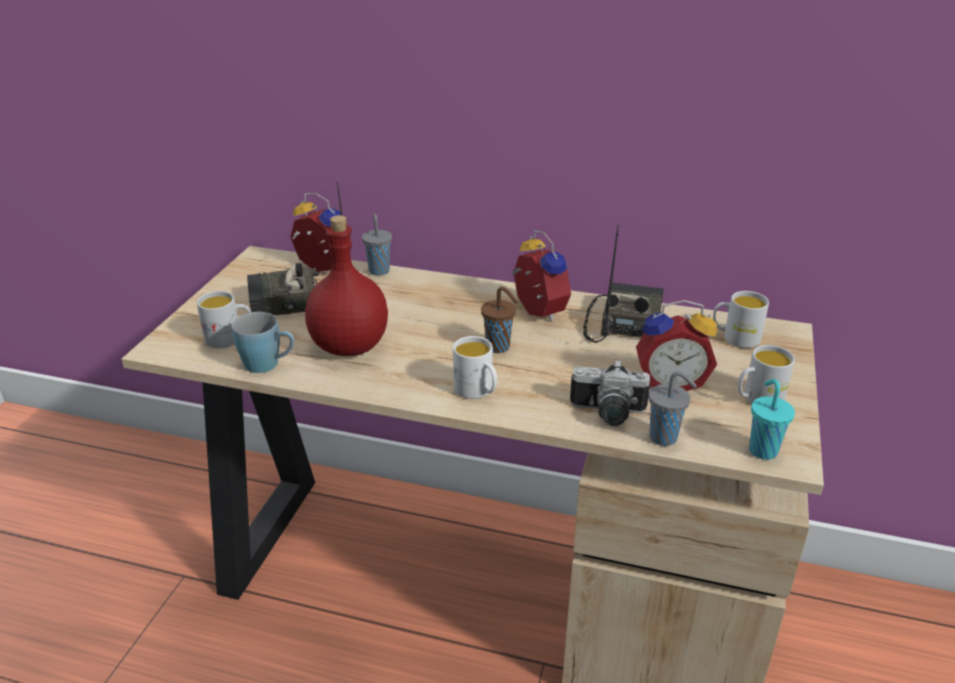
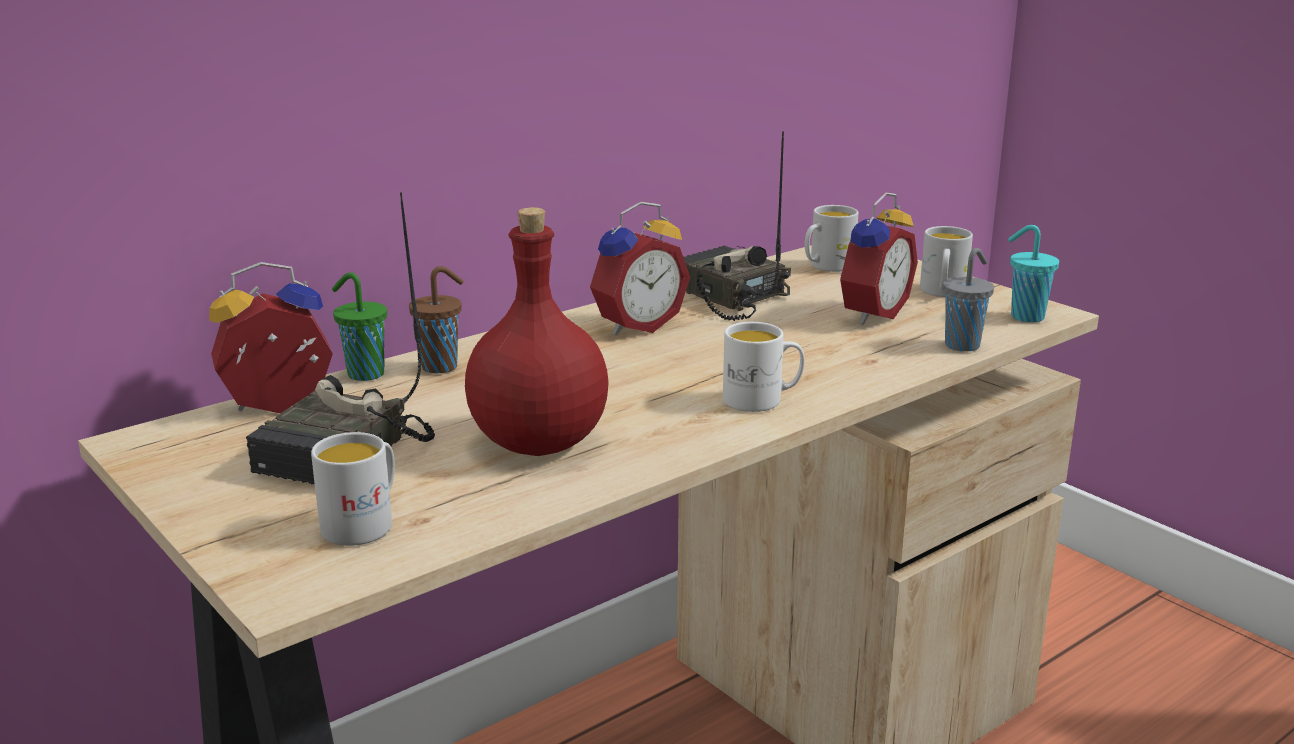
camera: 55 degrees left, 10 degrees down
blue mug [232,312,294,373] -> none
grey cup [362,214,392,276] -> green cup [332,272,387,381]
brown cup [481,287,519,353] -> brown cup moved to [409,266,464,373]
alarm clock [511,230,571,322] -> alarm clock turned 135 degrees clockwise [590,202,690,335]
camera [570,360,650,426] -> none

